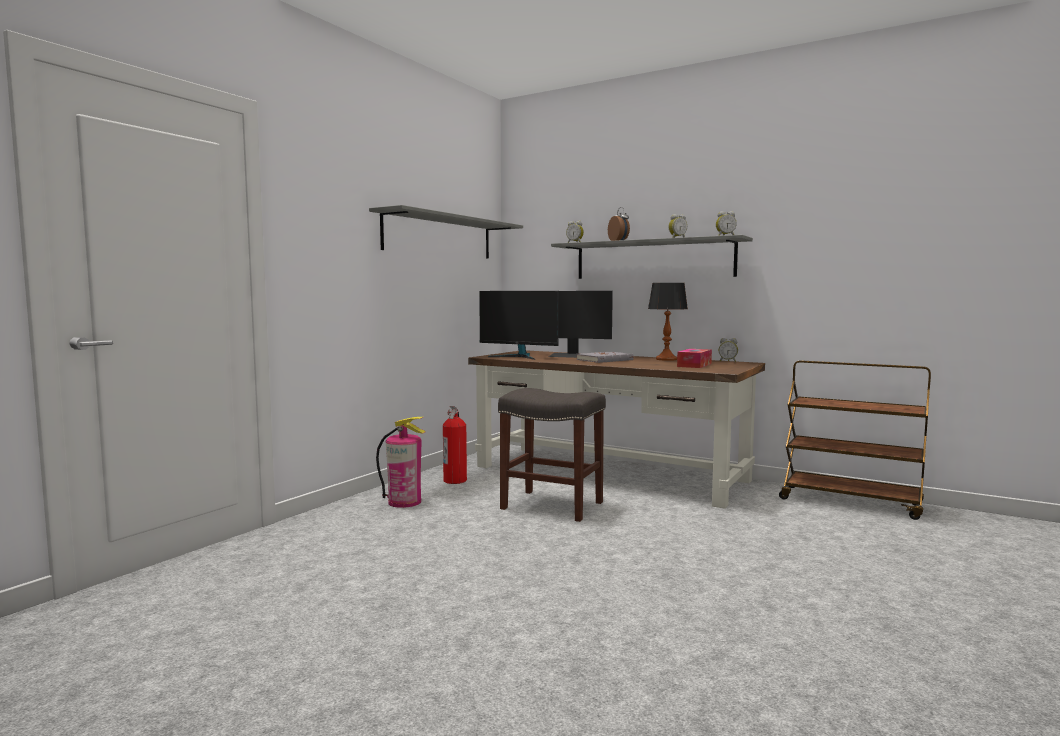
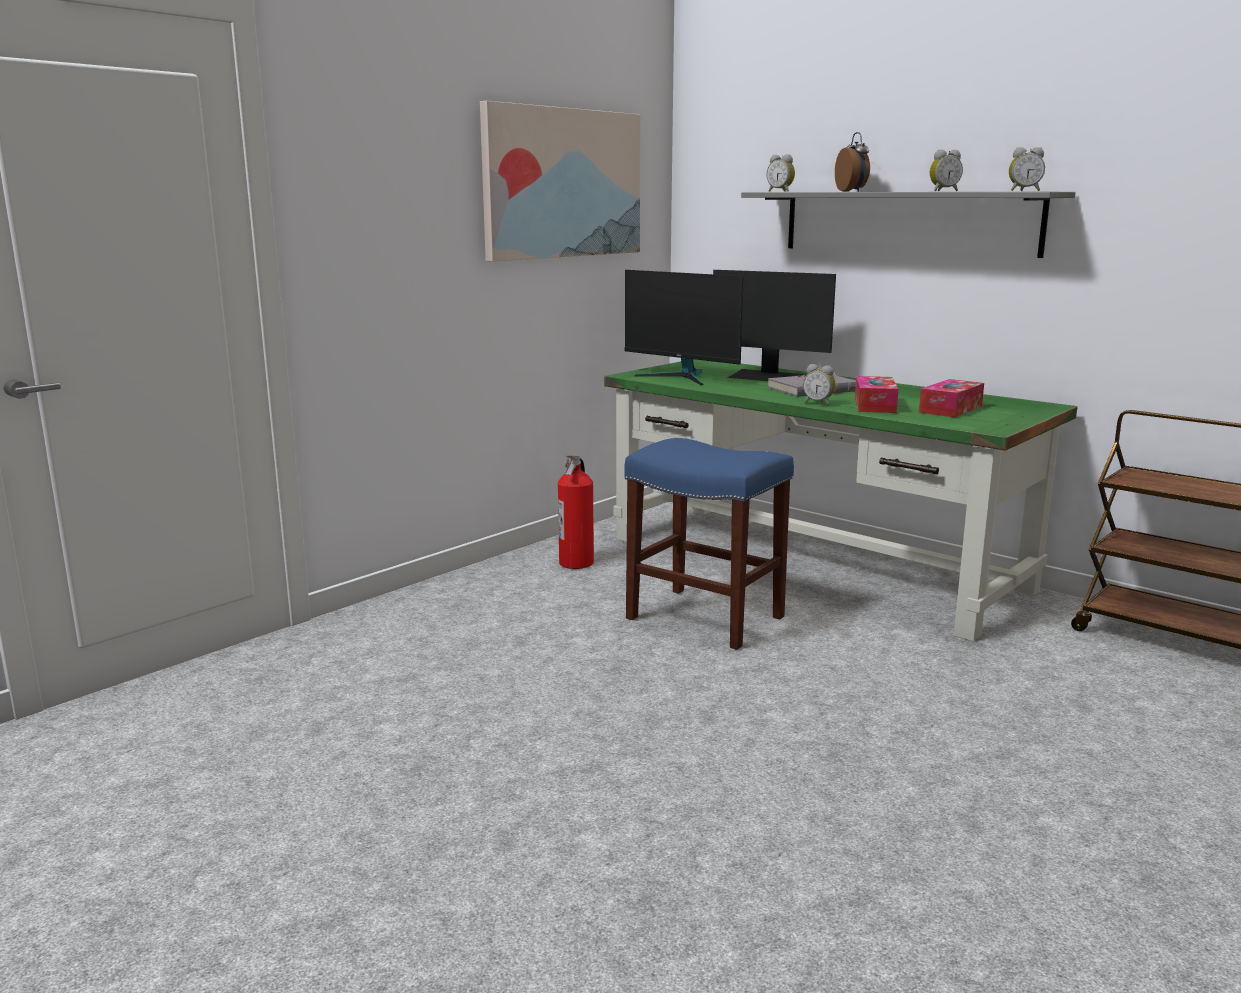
camera: 10 degrees right, 10 degrees up
grey shelf [369,205,523,259] -> picture [480,101,641,261]
fire extinguisher [376,417,426,508] -> none
brown desk [468,350,765,509] -> green desk [604,359,1078,642]
grey stool [498,388,606,522] -> blue stool [624,438,794,650]
table lamp [648,283,688,361] -> none
alarm clock [719,338,738,362] -> alarm clock moved to [803,364,836,405]
none -> tissue box [855,376,899,413]

